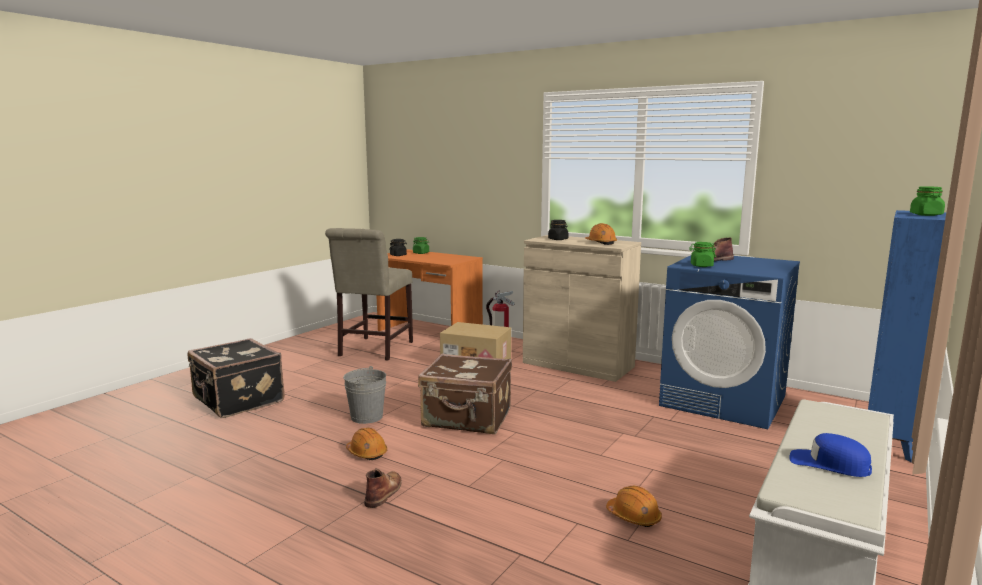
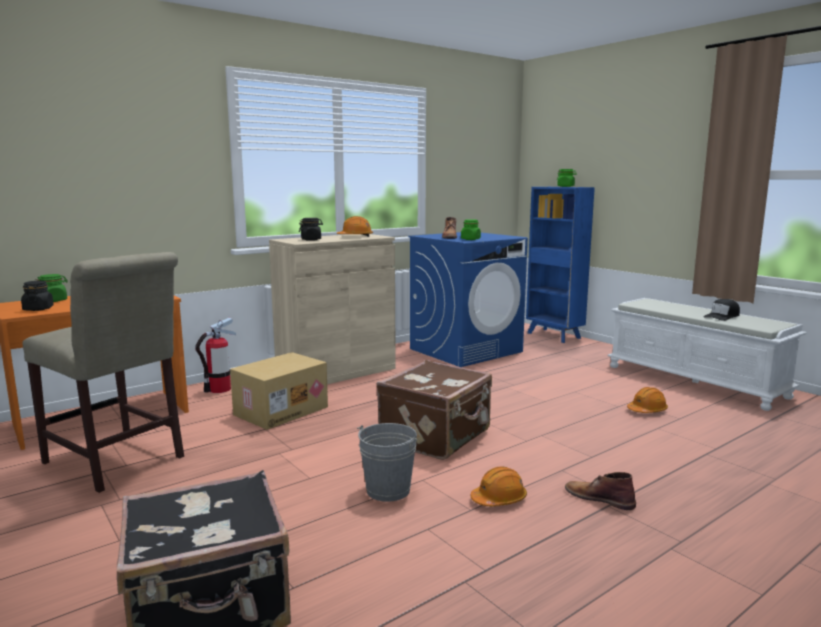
camera: 70 degrees left, 0 degrees up
blue cap [789,433,872,477] -> black cap [703,299,740,321]

